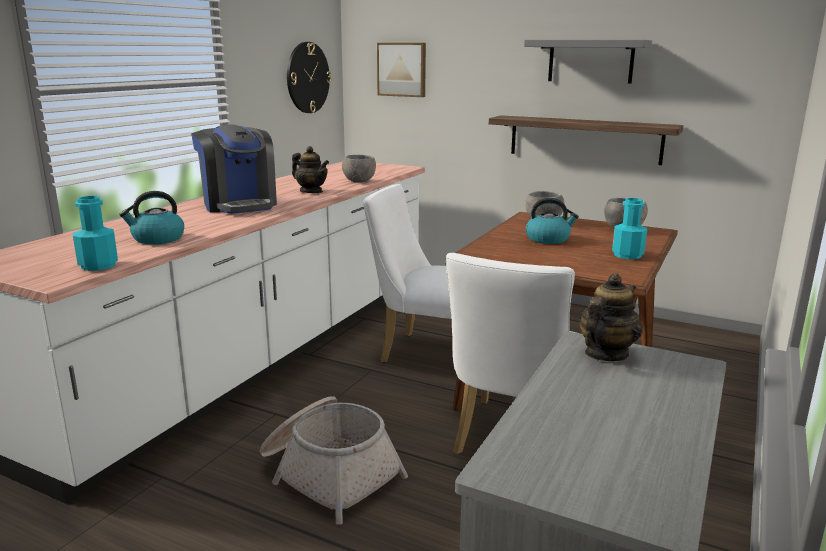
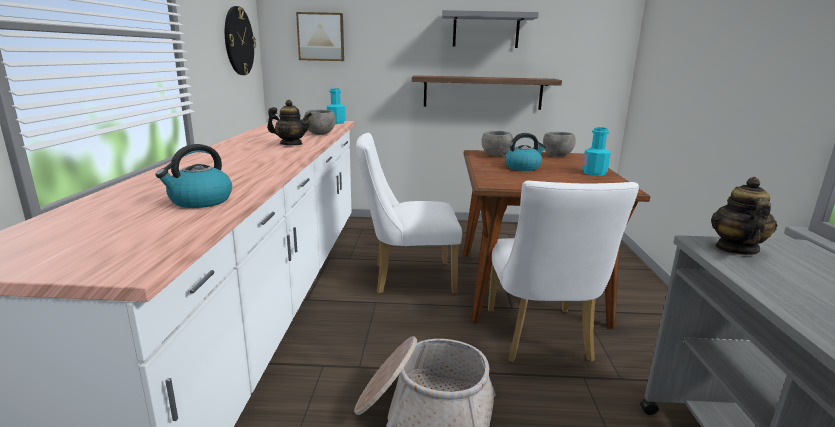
camera: 25 degrees left, 0 degrees up
turquoise bottle [73,196,118,271] -> turquoise bottle moved to [327,88,345,124]
coffee machine [191,124,277,214] -> none

